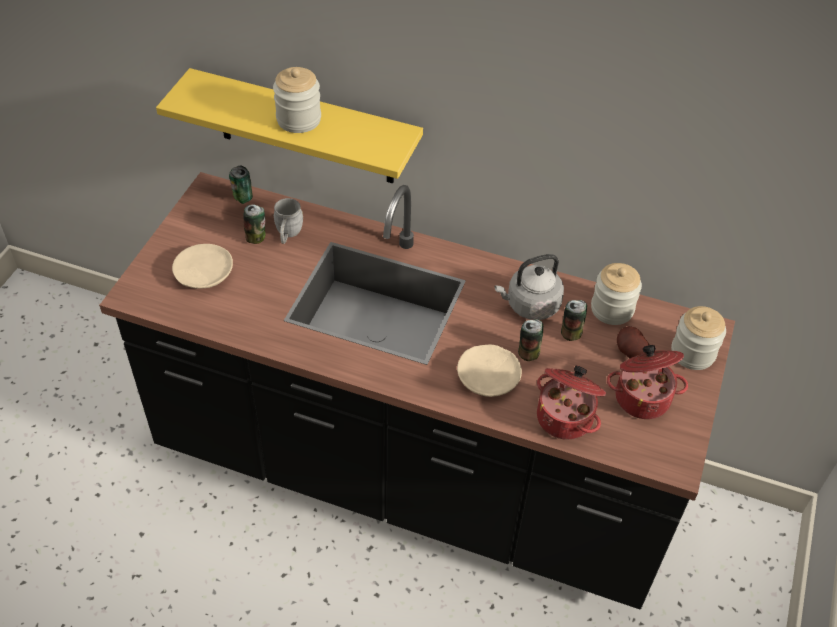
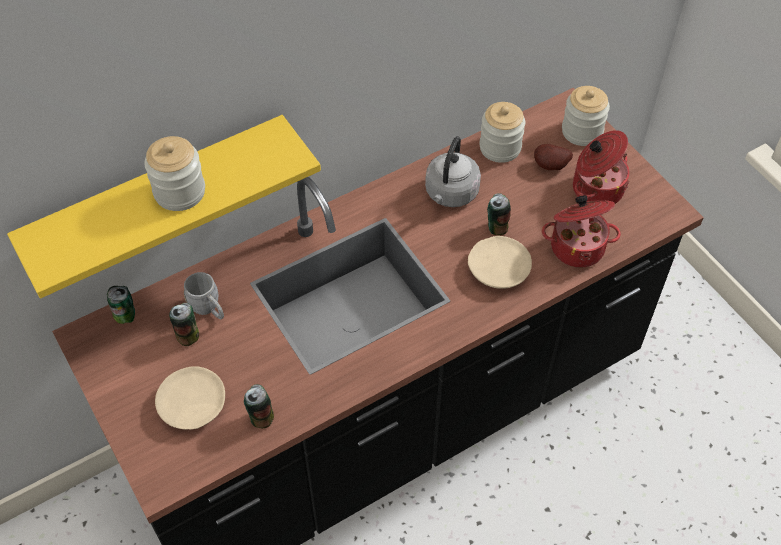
camera: 50 degrees left, 5 degrees up
can [561,300,587,341] -> can moved to [244,385,274,428]

